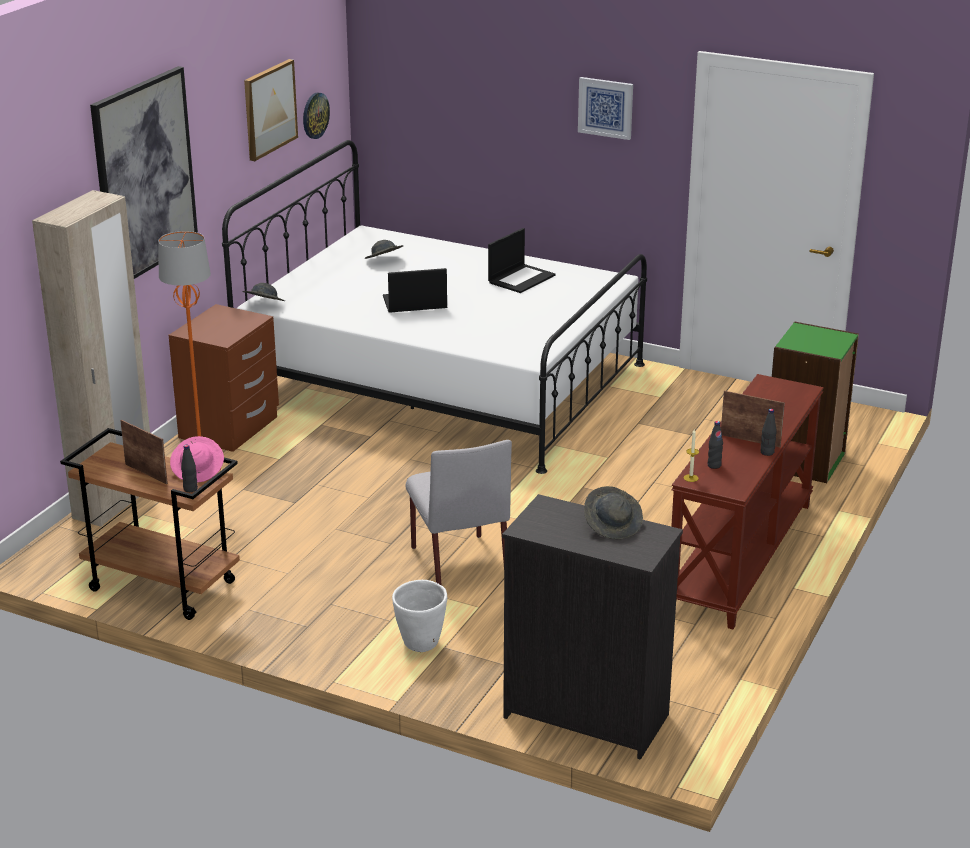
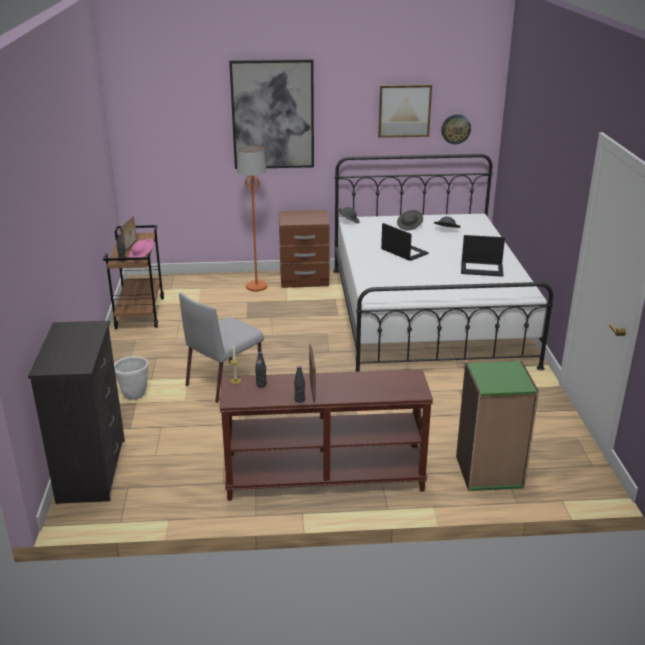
camera: 60 degrees right, 0 degrees up
beige wardrobe [32,190,150,527] -> none
picture [578,77,633,140] -> none
grey hat [584,486,643,539] -> grey hat moved to [397,210,423,230]

